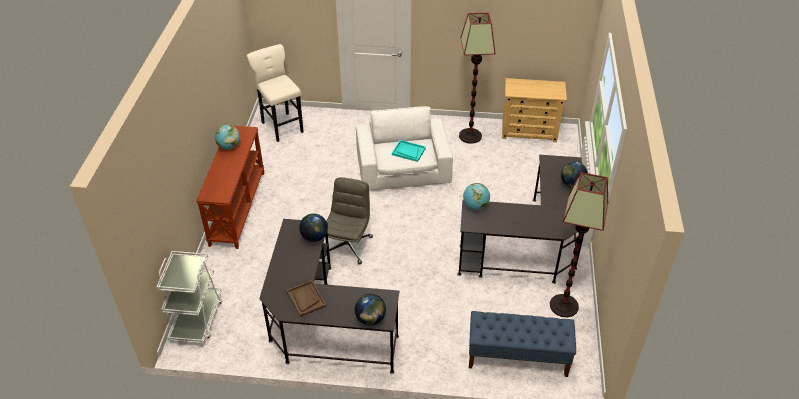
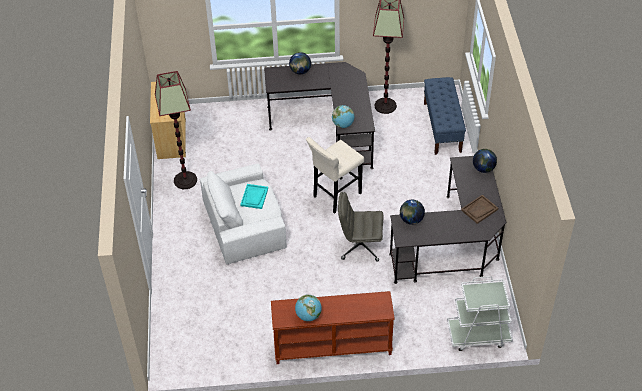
camera: 100 degrees left, 5 degrees up
beige stool [247,44,304,142] -> beige stool moved to [306,137,364,214]

